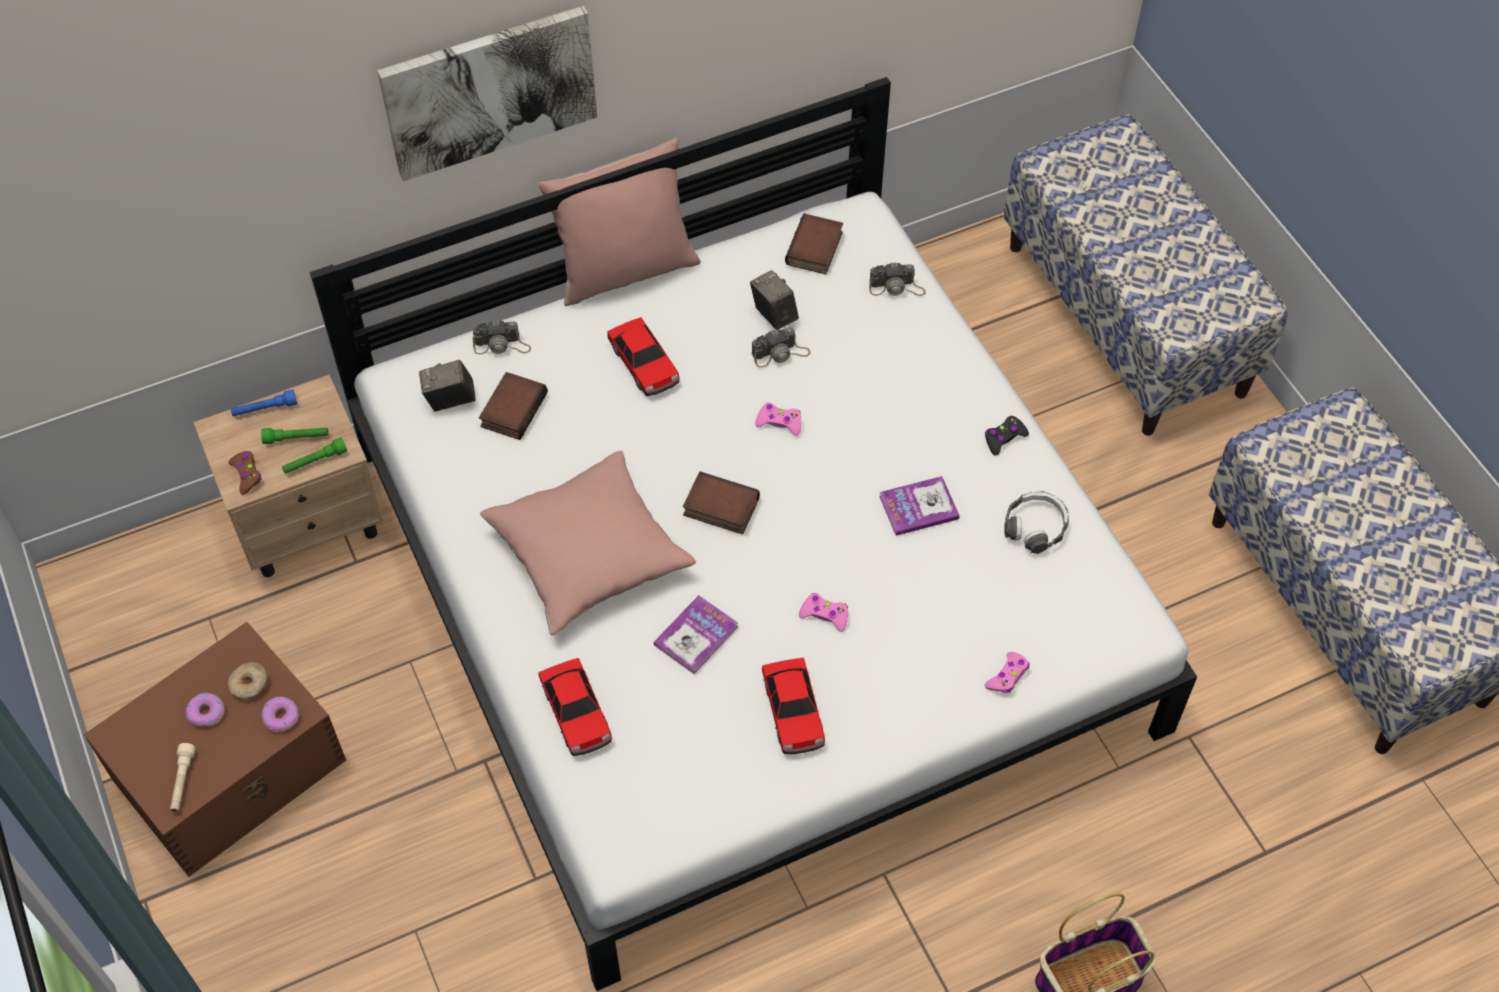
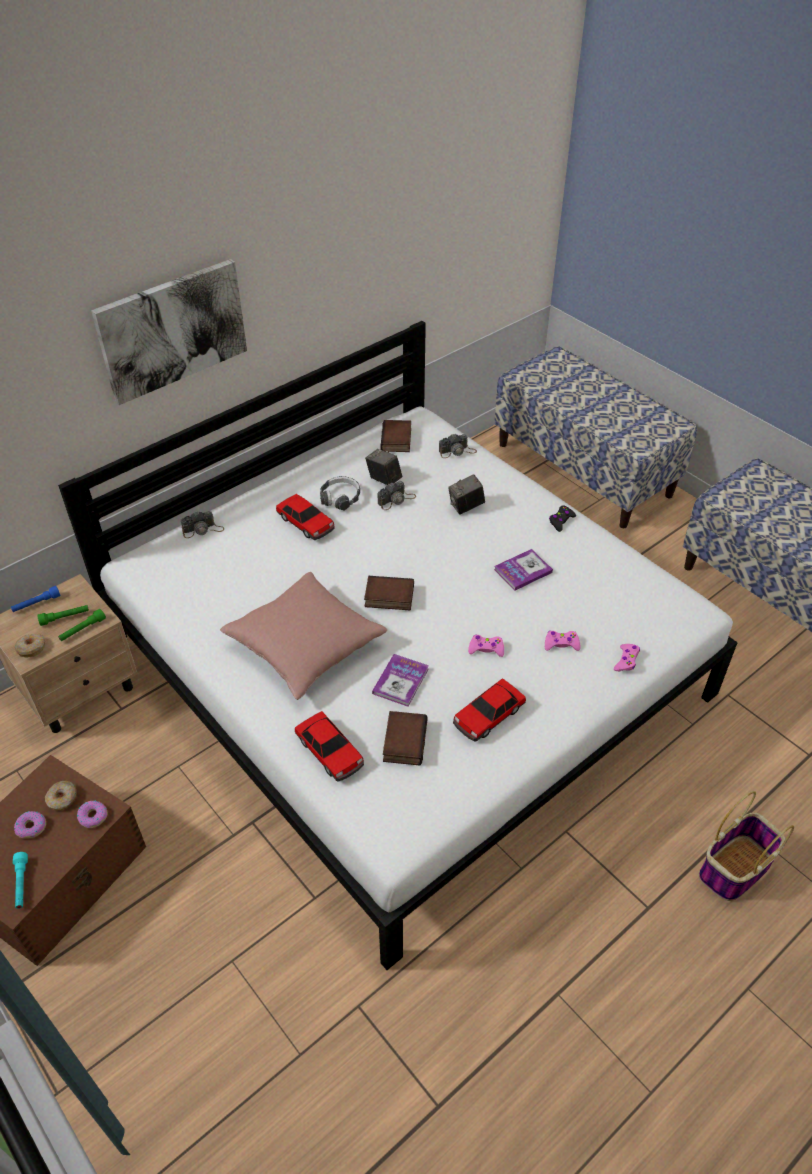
camera: 15 degrees left, 10 degrees down
beige flashlight [170,743,195,812] -> turquoise flashlight [13,852,28,909]
brown game controller [228,451,261,495] -> donut [15,634,45,657]
camera [419,360,475,411] -> camera moved to [448,474,485,515]
book [479,372,548,440] -> book moved to [383,711,428,766]
pink pillow [538,138,700,306] -> none
pink game controller [755,403,801,436] -> pink game controller moved to [545,631,581,651]
toy car [762,658,825,754] -> toy car turned 75 degrees clockwise [453,678,526,741]
headphones [1005,491,1069,554] -> headphones moved to [320,476,360,511]

